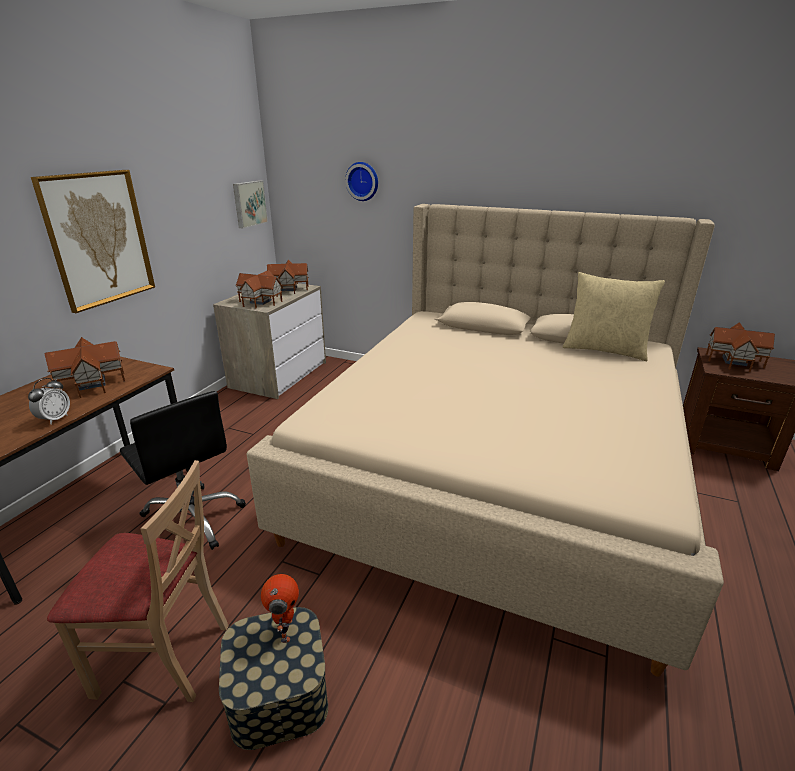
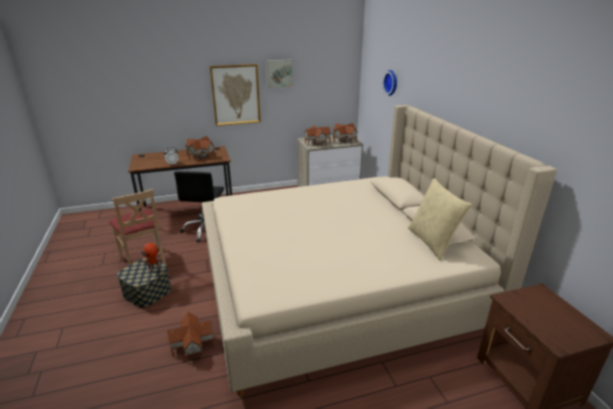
camera: 50 degrees right, 0 degrees up
picture [233,180,268,228] -> picture moved to [266,59,293,88]
toy house [706,322,775,372] -> toy house moved to [167,312,214,363]

